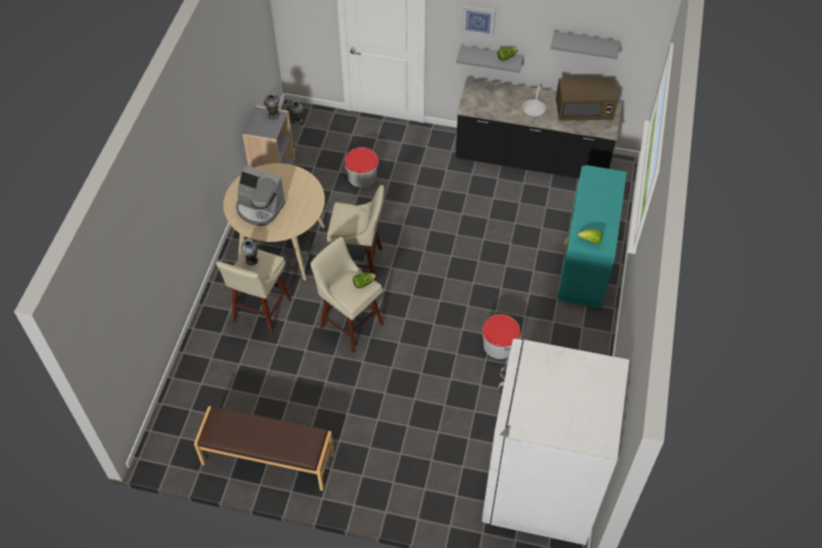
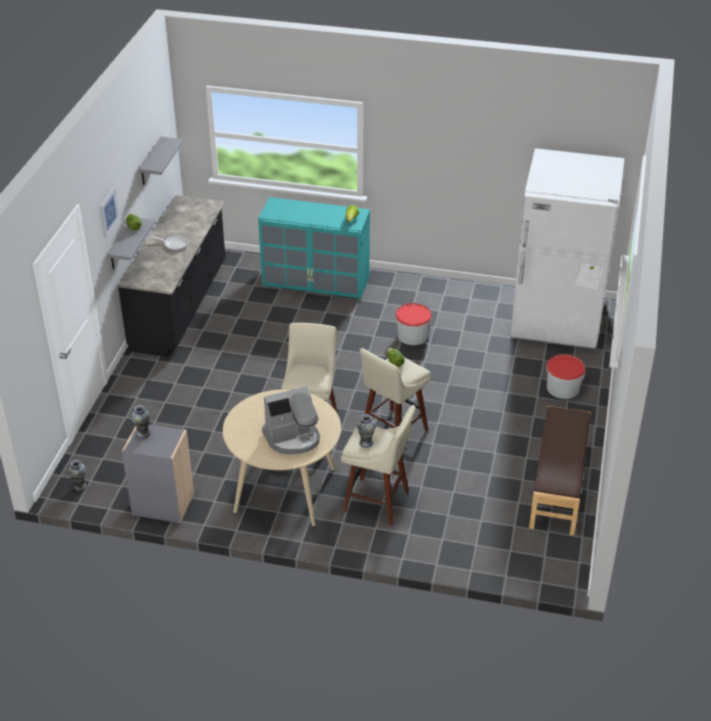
camera: 90 degrees left, 15 degrees down
coffee machine [236,165,286,226] -> coffee machine turned 45 degrees clockwise [262,386,320,455]
bucket [344,147,379,188] -> bucket moved to [546,354,585,399]
brown microwave [556,78,618,121] -> none

